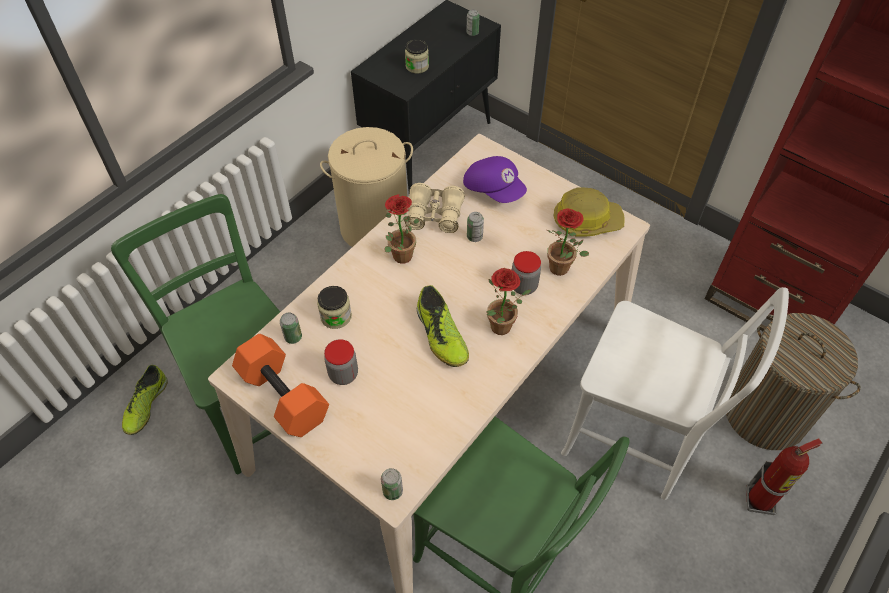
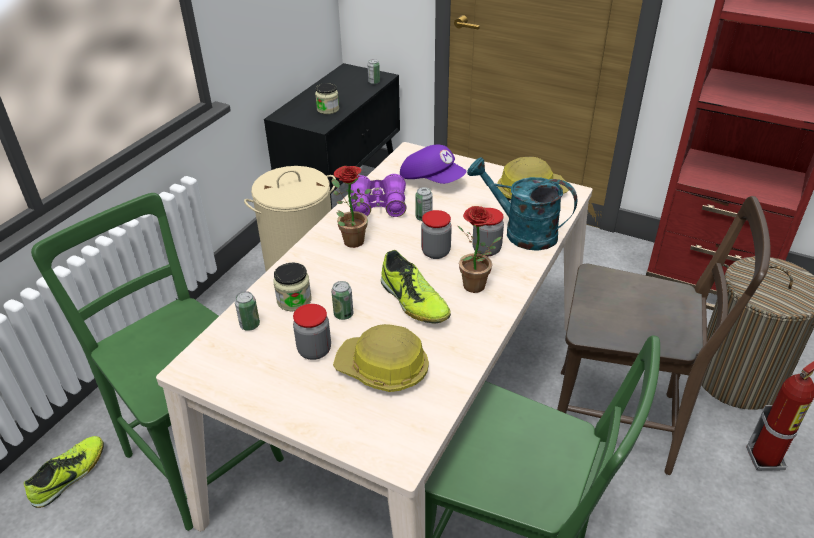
camera: 10 degrees left, 15 degrees down
shoe [122,365,168,435] -> shoe turned 150 degrees counterclockwise [24,436,104,508]
orange dumbbell [232,334,329,437] -> none
can [381,468,403,500] -> can moved to [331,281,353,320]
beige binoculars [405,183,465,233] -> purple binoculars [350,174,407,217]
potted plant [547,208,589,276] -> turquoise watering can [467,157,577,251]
white chair [561,287,789,500] -> brown chair [557,196,771,475]
none -> hard hat [333,324,429,392]
none -> jar [421,210,452,259]

